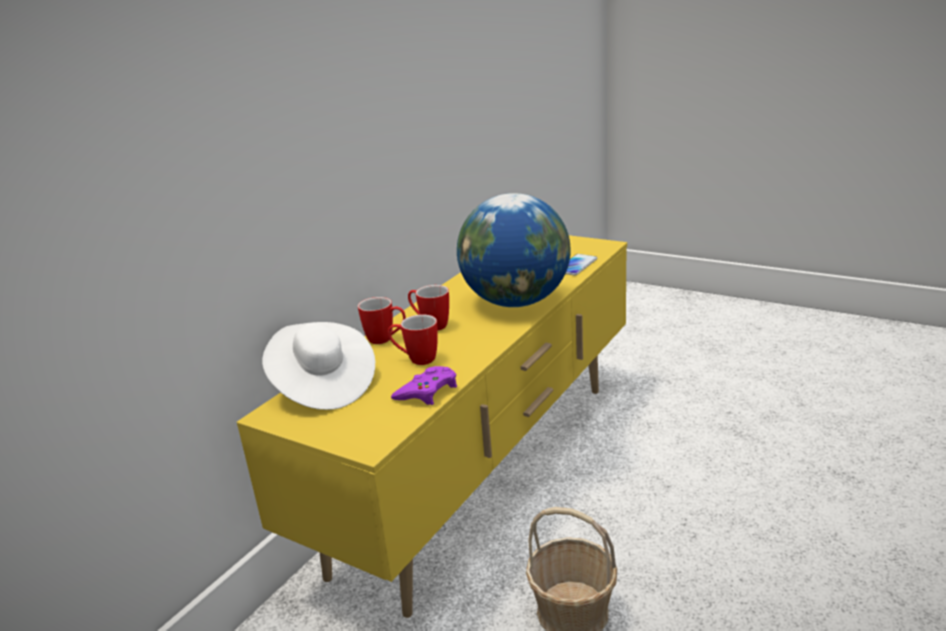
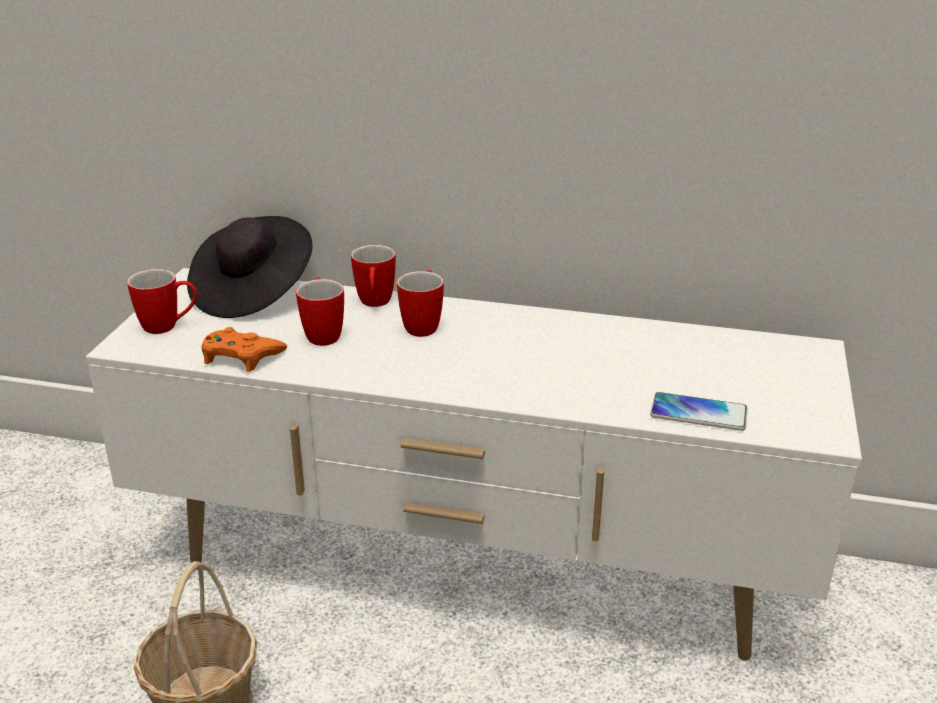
camera: 70 degrees right, 5 degrees up
yellow tv stand [237,235,627,618] -> white tv stand [86,268,862,661]
white hat [262,322,375,410] -> black hat [187,216,313,318]
purple game controller [391,366,457,405] -> orange game controller [202,327,287,372]
globe [457,193,571,307] -> none
none -> mug [127,269,197,334]

